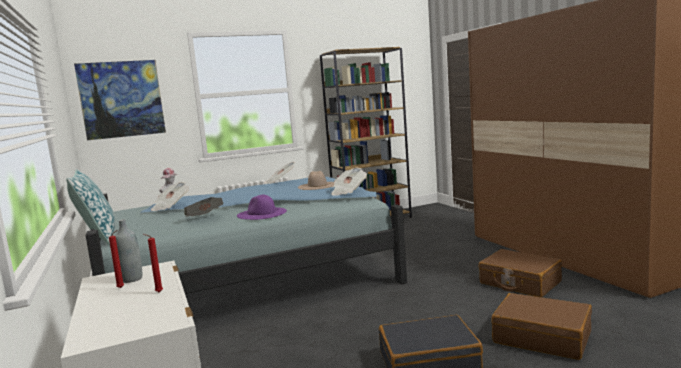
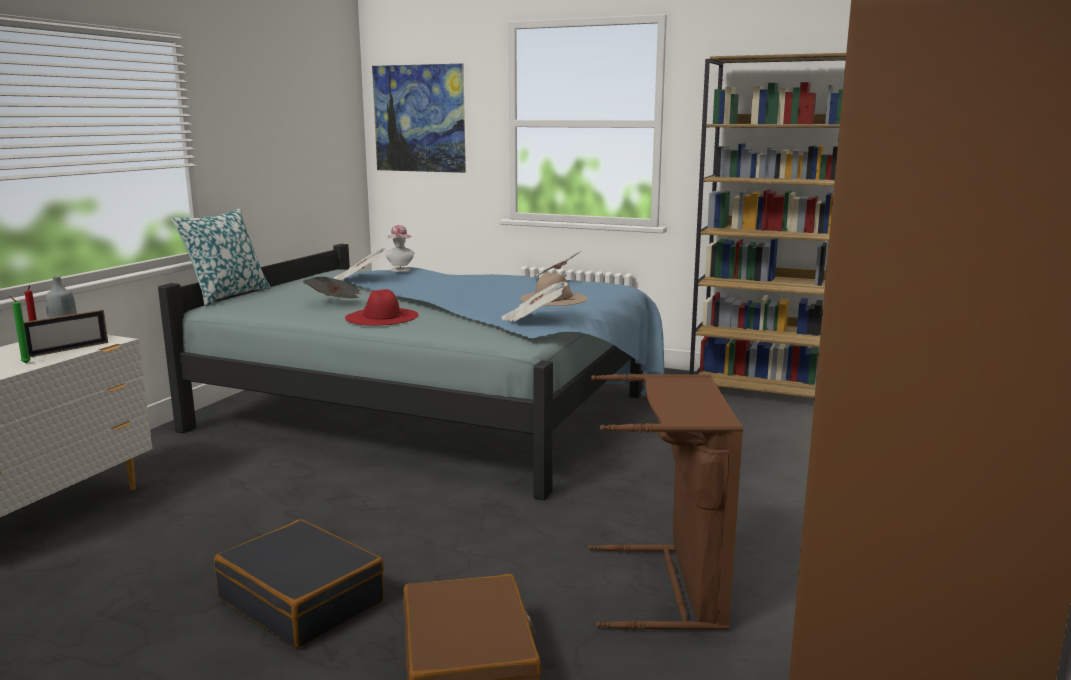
camera: 45 degrees right, 5 degrees up
red candle [144,234,163,293] -> green candle [9,295,31,363]
purple hat [237,195,287,220] -> red hat [345,289,418,326]
brown suitcase [479,249,562,297] -> brown laundry basket [588,374,743,630]
none -> picture frame [24,310,108,357]

